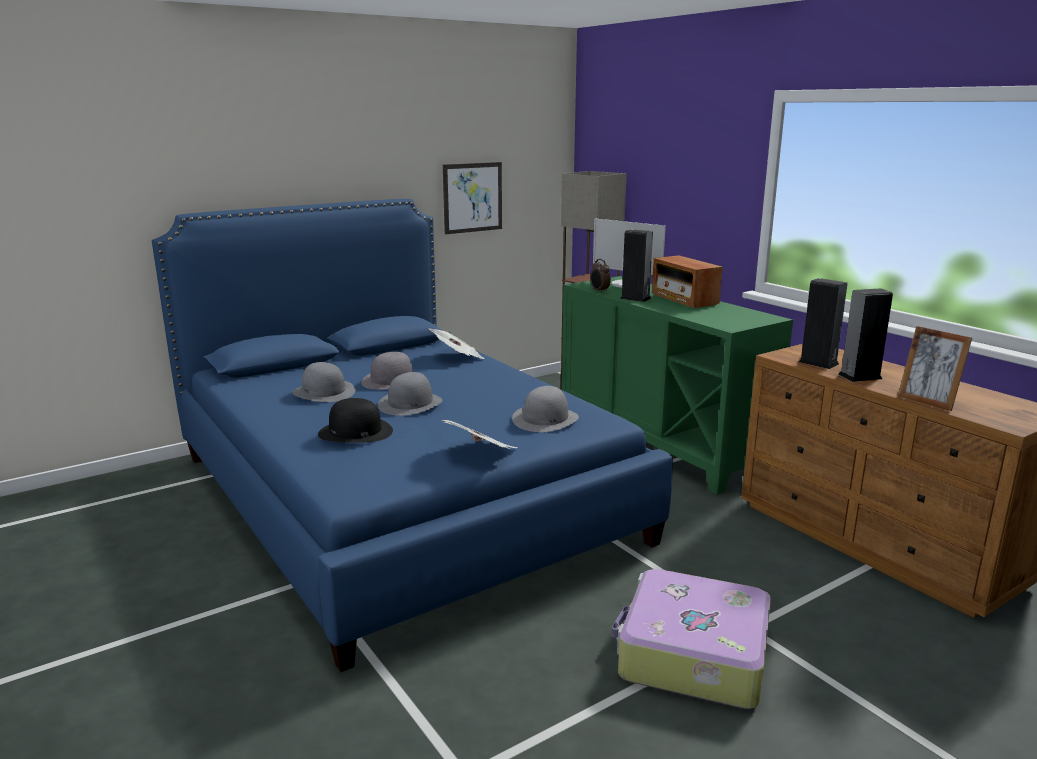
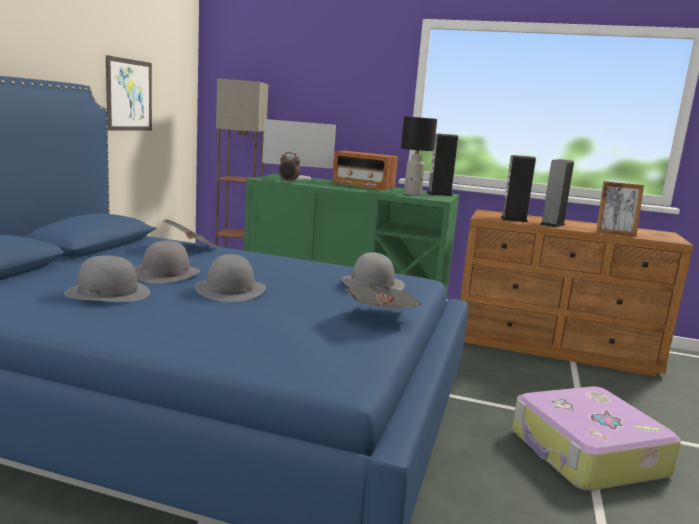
camera: 40 degrees left, 5 degrees down
black hat [318,398,393,443] -> none
speaker [620,229,653,302] -> speaker moved to [427,133,458,196]
none -> black table lamp [401,116,437,196]

